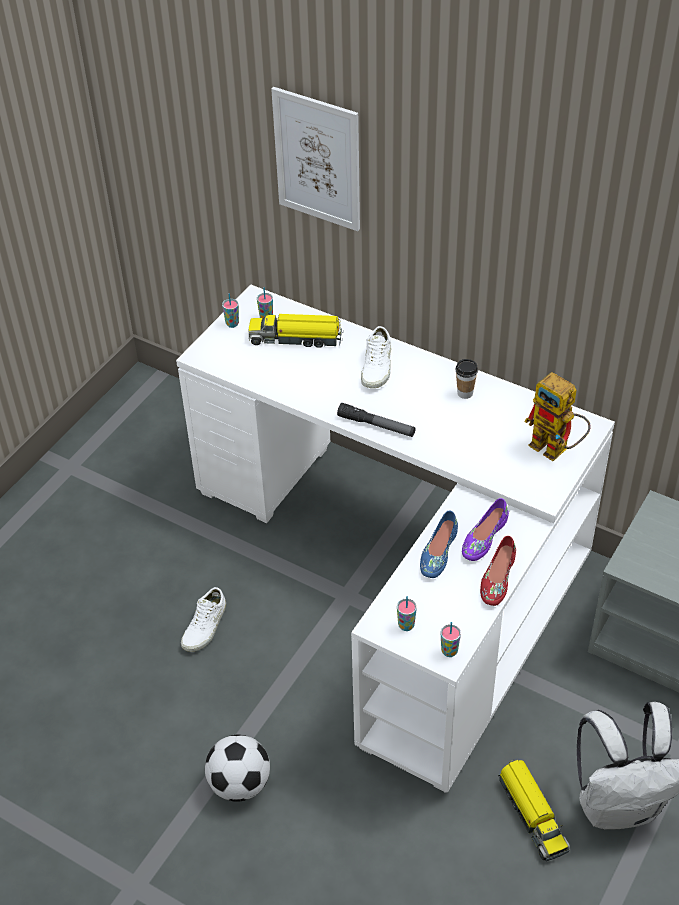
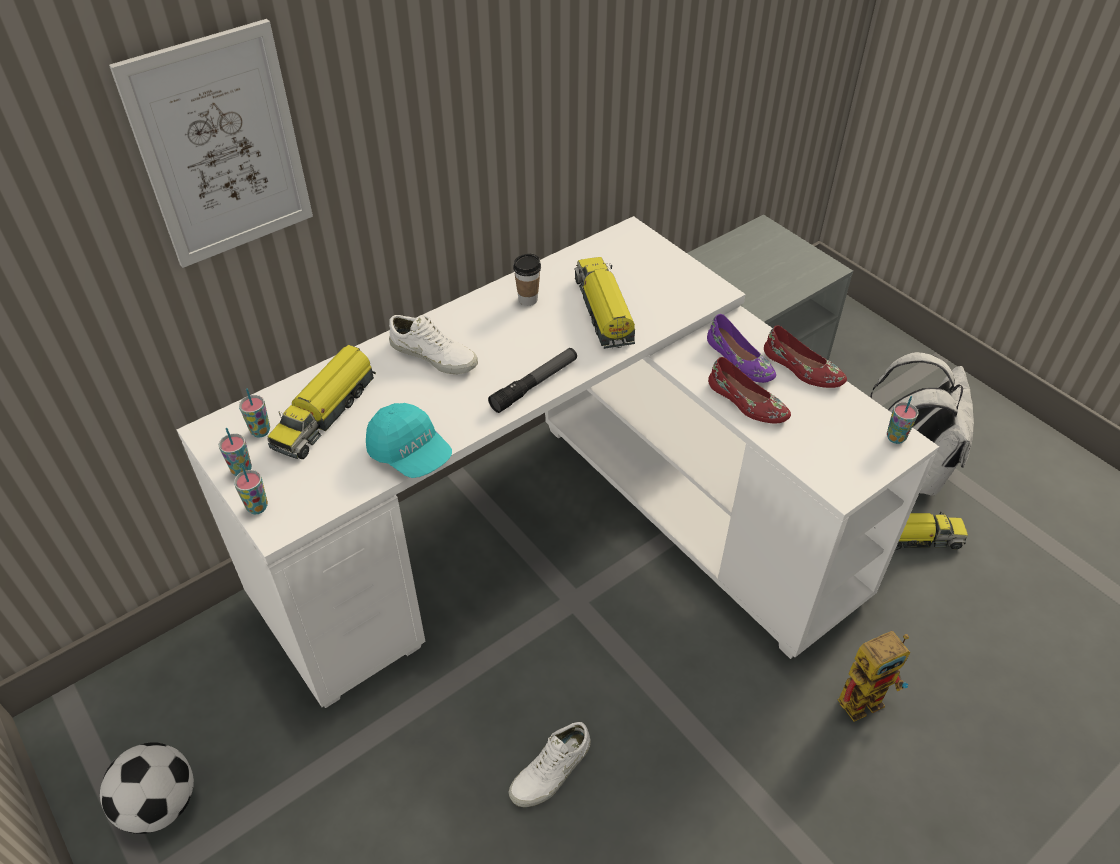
camera: 70 degrees left, 0 degrees up
white shoe [181,587,226,652] -> white shoe turned 90 degrees clockwise [509,722,591,807]
football [205,735,270,802] -> football moved to [100,742,194,834]
cup [397,596,417,631] -> cup moved to [234,465,268,514]
blue shoe [420,511,458,578] -> red shoe [708,357,791,423]
toy robot [524,372,591,461] -> toy robot moved to [838,631,910,722]
none -> turquoise cap [366,403,452,478]
none -> toy truck [574,257,635,349]

